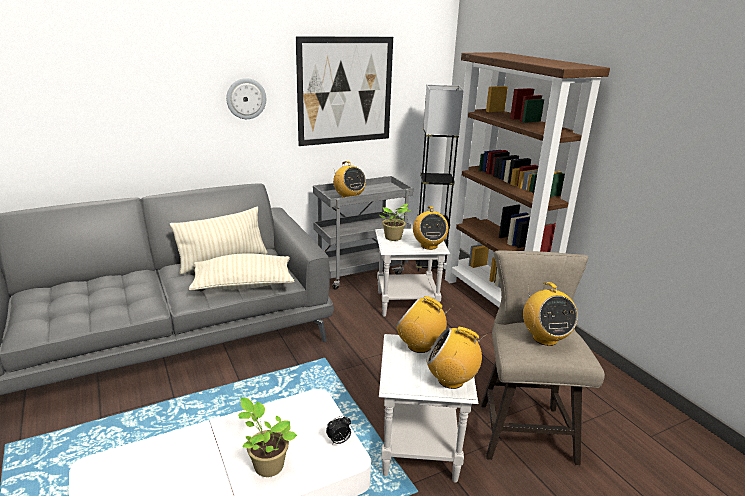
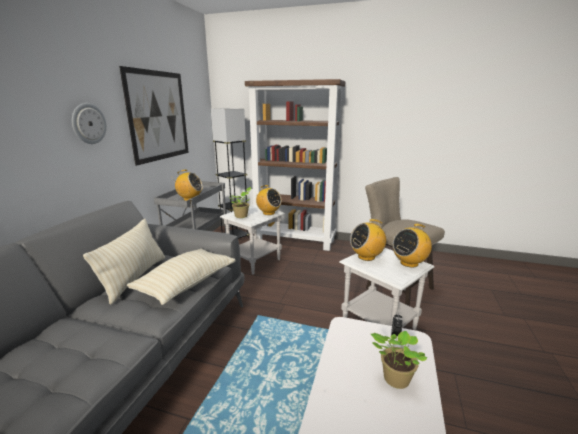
camera: 45 degrees left, 5 degrees down
radio [523,282,578,346] -> none

